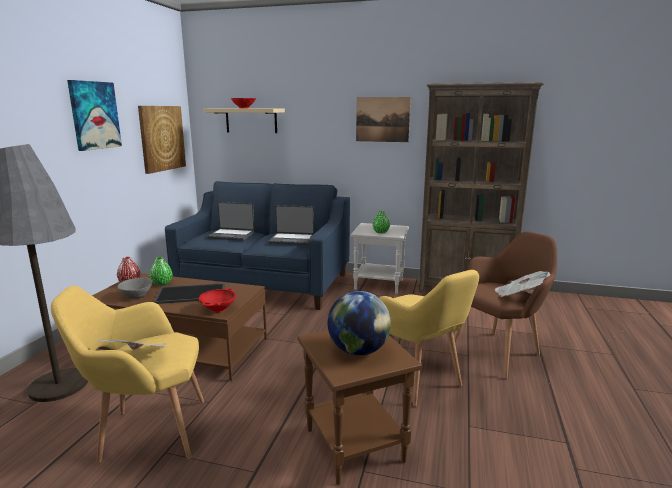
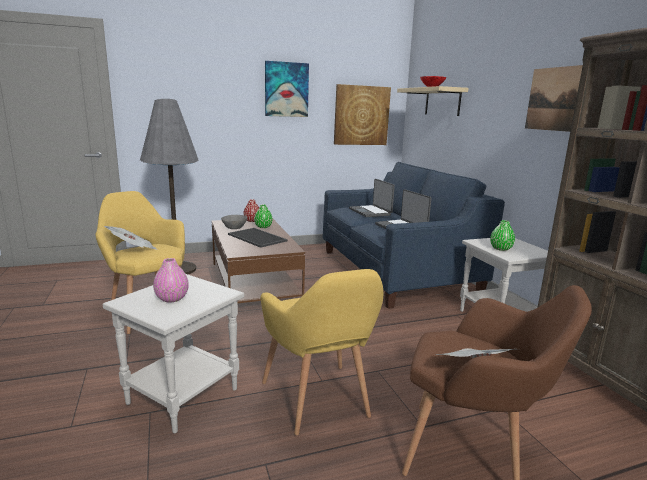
camera: 55 degrees right, 0 degrees up
red bowl [199,288,236,313] -> none
brown side table [297,330,422,485] -> white side table [103,274,244,433]
globe [327,291,391,355] -> pink vase [153,258,189,303]
yellow armchair [380,270,479,406] -> yellow armchair turned 45 degrees counterclockwise [261,269,383,435]

